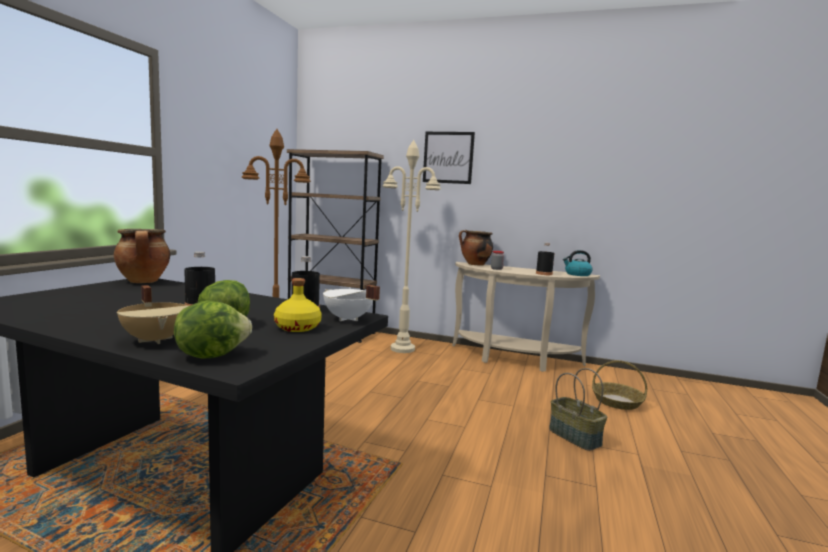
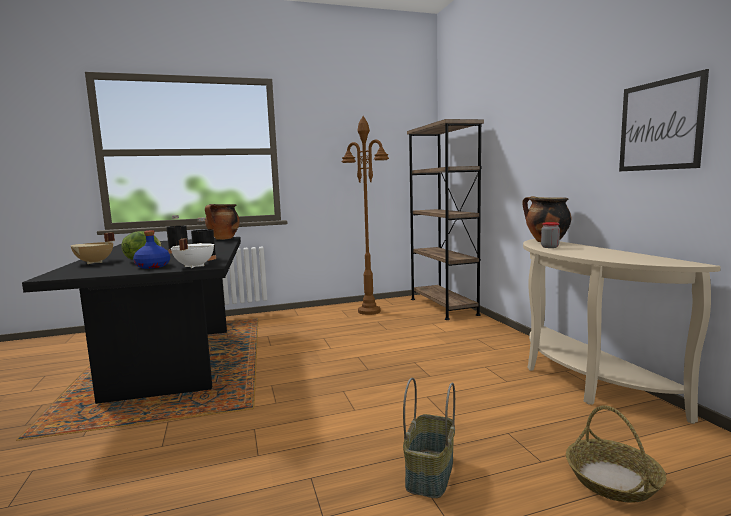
camera: 55 degrees right, 0 degrees up
lettuce [174,301,252,359] -> none
yellow bottle [274,278,322,332] -> blue bottle [133,231,170,269]
beige floor lamp [383,140,441,353] -> none
picture [423,132,475,184] -> picture moved to [619,69,709,171]
black bottle [536,243,554,275] -> none
kettle [563,250,592,276] -> none

